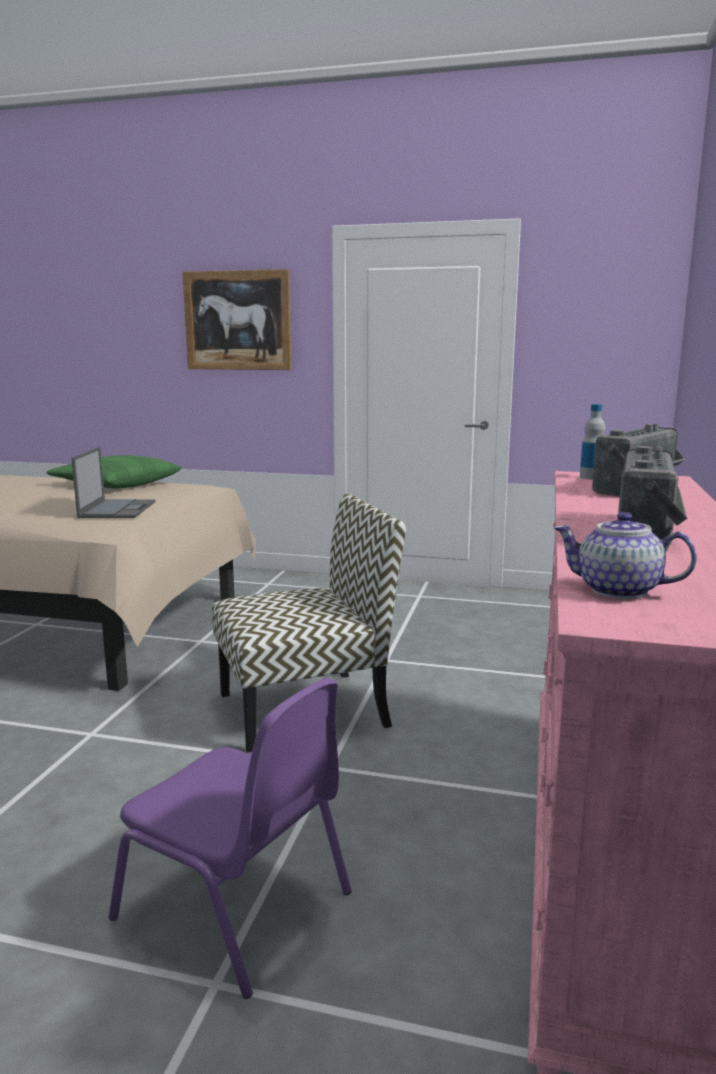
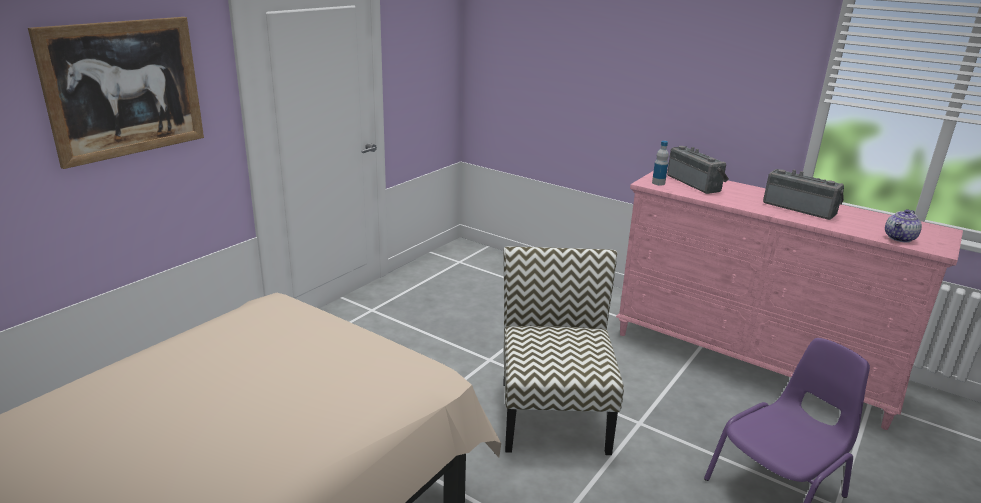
camera: 70 degrees left, 10 degrees up
green pillow [46,455,181,488] -> none
laptop [72,447,156,518] -> none

